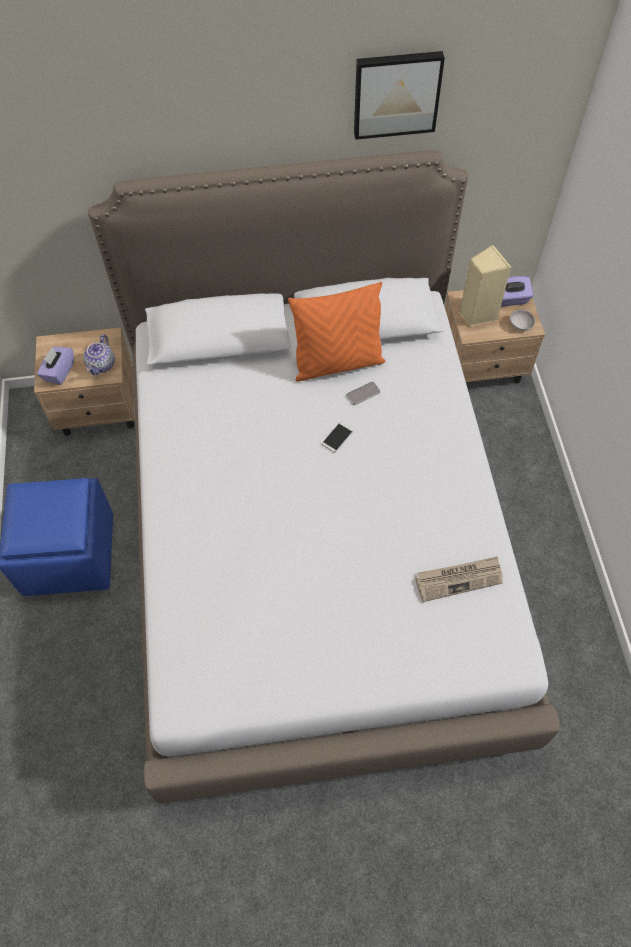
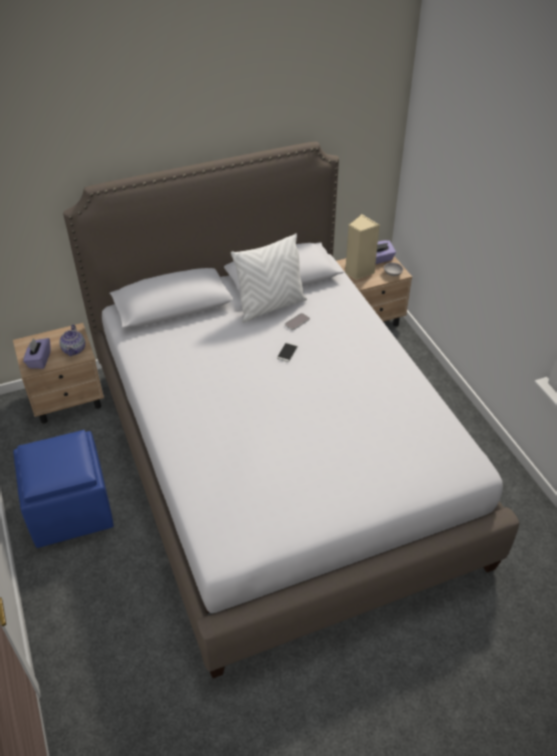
camera: 15 degrees left, 15 degrees down
orange pillow [288,282,386,382] -> white pillow [231,233,307,323]
picture [354,51,445,140] -> none
newspaper [415,556,503,602] -> none

